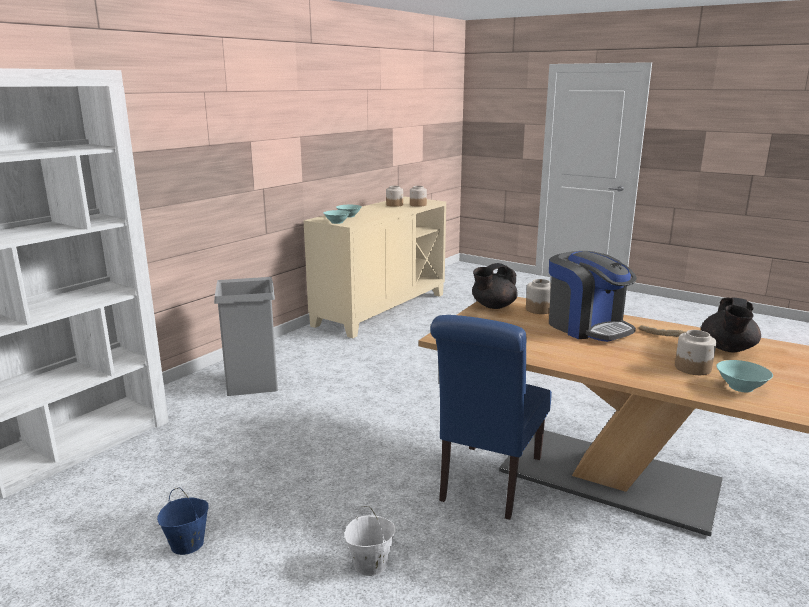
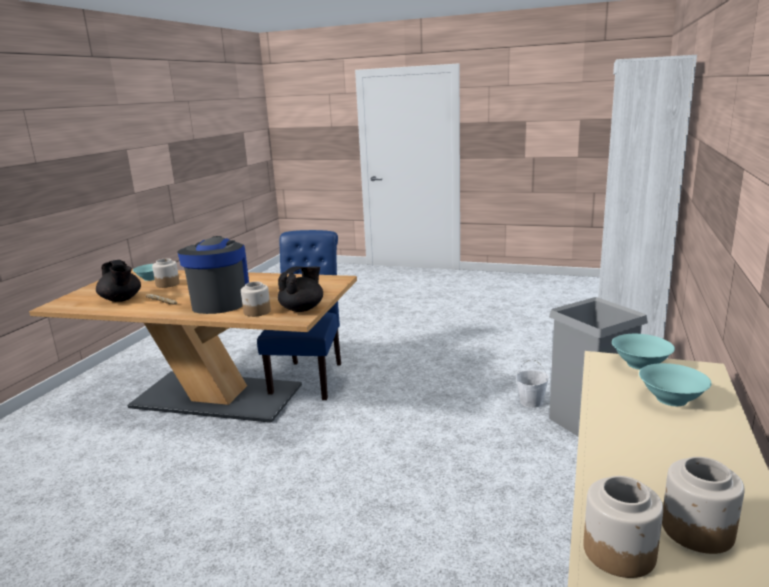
camera: 165 degrees right, 0 degrees up
blue bucket [157,488,209,555] -> none
white bucket [344,506,395,576] -> white bucket moved to [516,359,549,408]
coffee machine [549,251,637,342] -> coffee machine turned 45 degrees clockwise [177,236,249,314]
black teapot [701,297,761,352] -> black teapot turned 135 degrees clockwise [96,260,141,302]

